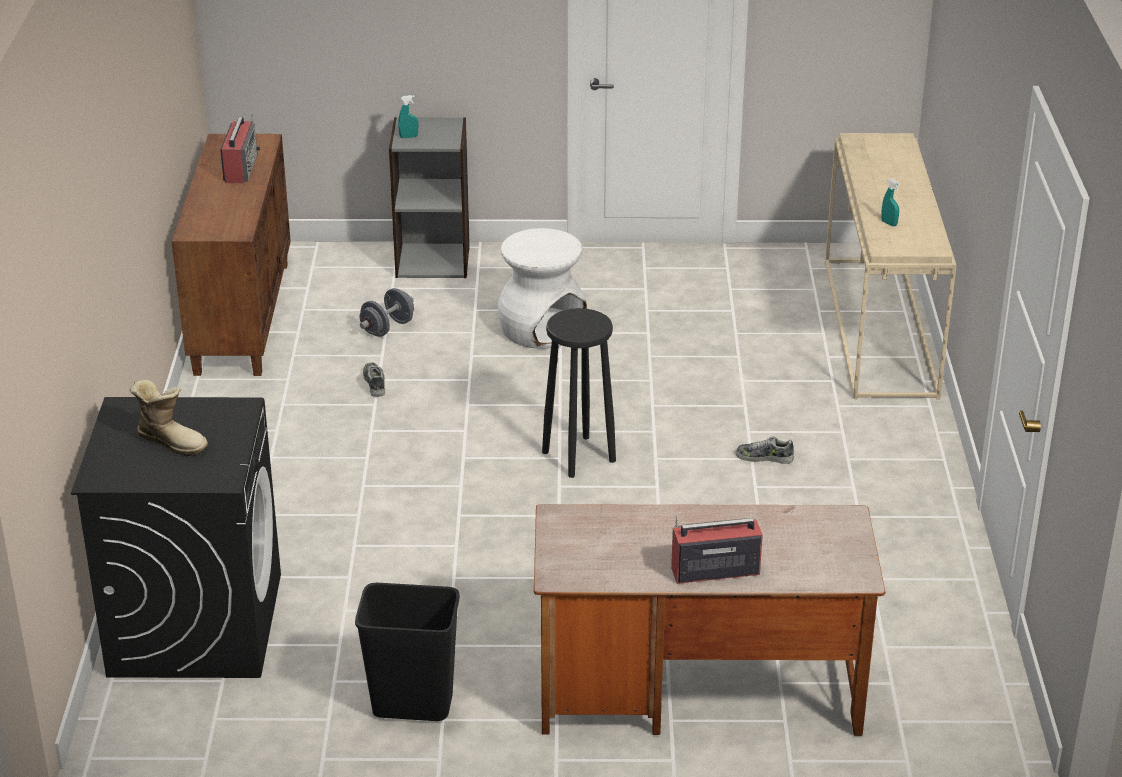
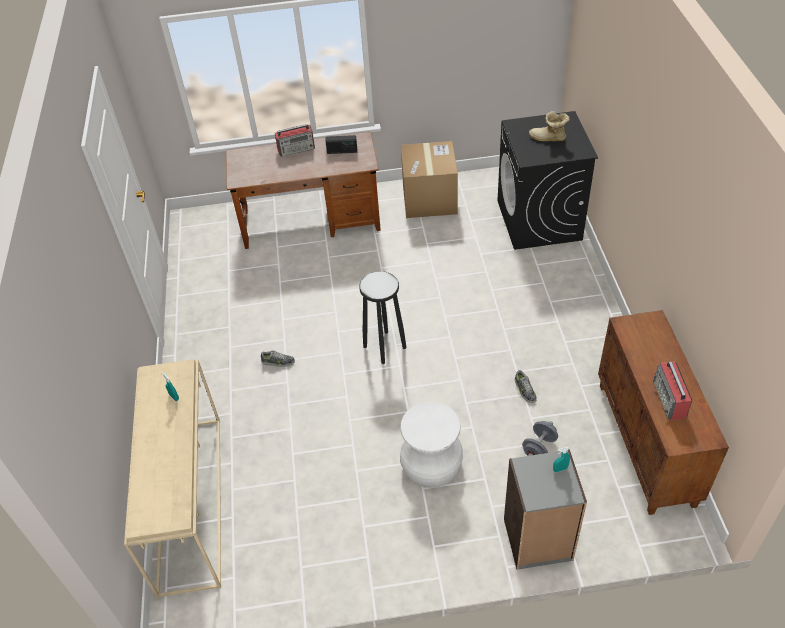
camera: 175 degrees right, 15 degrees up
black trash can [355,583,460,721] -> cardboard box [401,141,458,218]
none -> radio [325,135,357,154]

